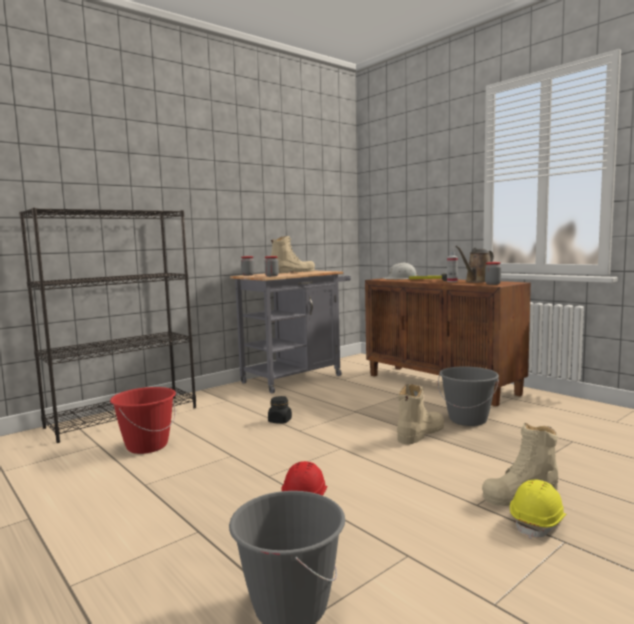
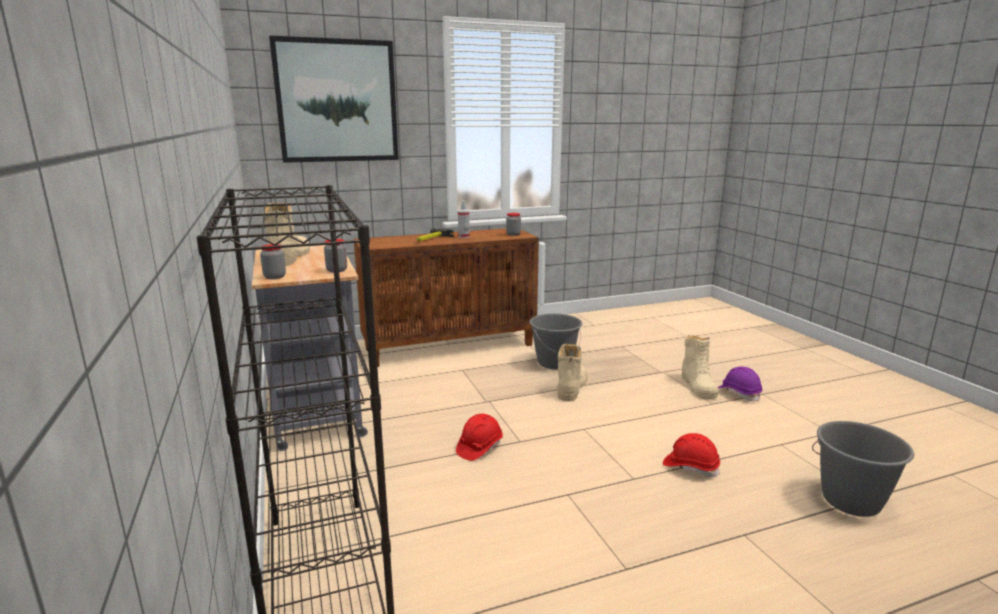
camera: 70 degrees left, 10 degrees up
red bucket [110,387,176,454] -> none
black jar [268,396,292,424] -> red hard hat [456,414,503,461]
white hard hat [383,263,418,279] -> none
beige boot [397,384,444,444] -> beige boot turned 45 degrees clockwise [557,344,588,402]
brown watering can [456,246,494,283] -> none
yellow hard hat [510,480,566,539] -> purple hard hat [718,366,763,402]
none -> picture [269,36,399,163]

